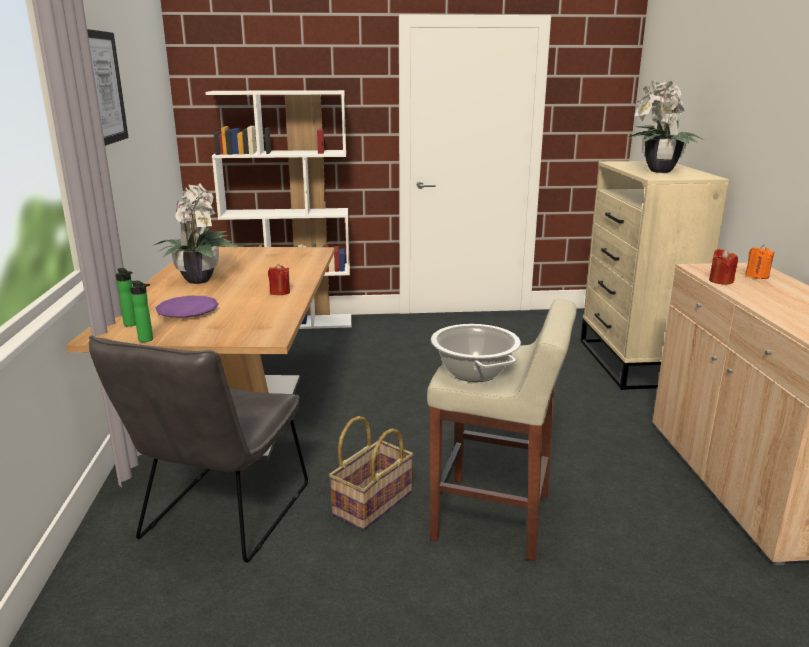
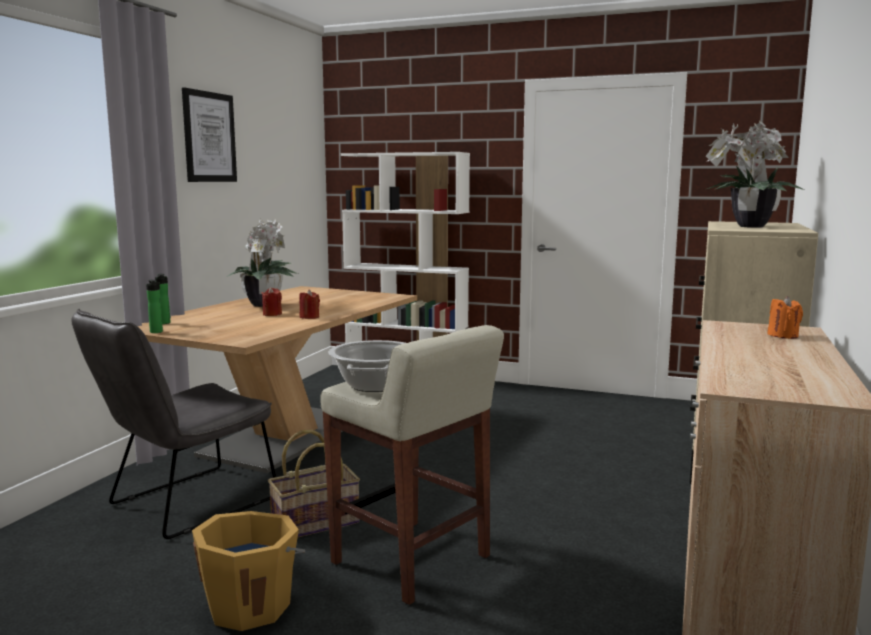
camera: 25 degrees right, 10 degrees down
purple plate [156,296,219,318] -> none
red candle [709,249,738,285] -> red candle moved to [262,287,282,316]
none -> orange bucket [192,511,305,631]

